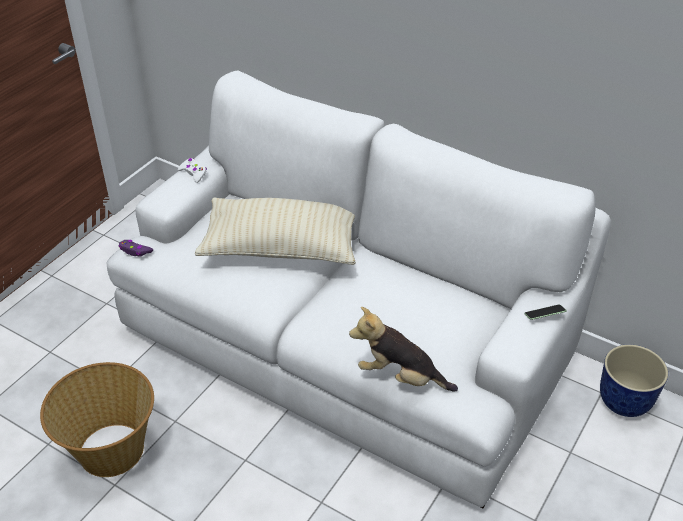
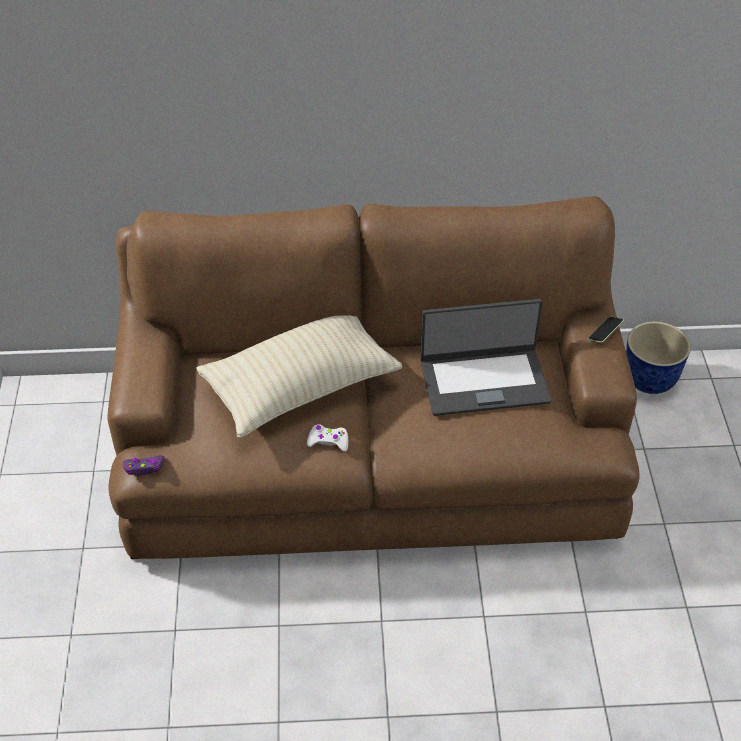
camera: 35 degrees left, 5 degrees up
basket [40,362,154,477] -> none
white sofa [107,71,611,508] -> brown sofa [107,196,639,559]
white game controller [178,158,207,183] -> white game controller moved to [307,424,348,452]
plush toy [349,307,458,392] -> none
none -> laptop [421,299,551,416]

